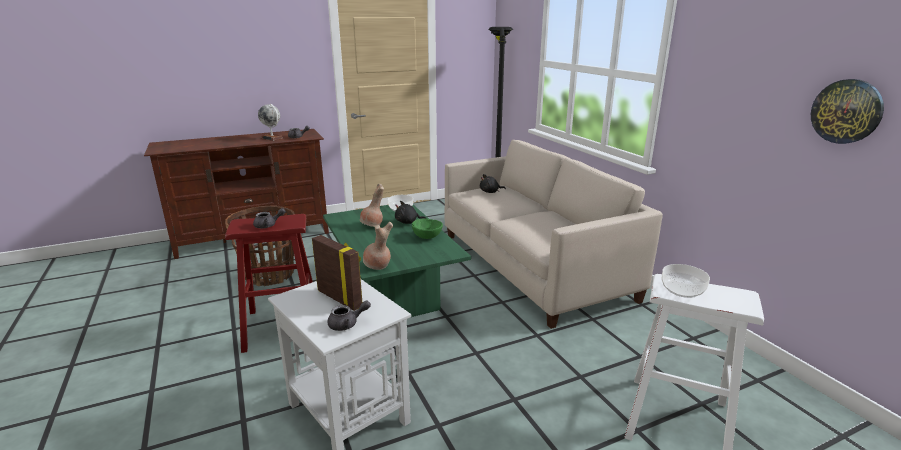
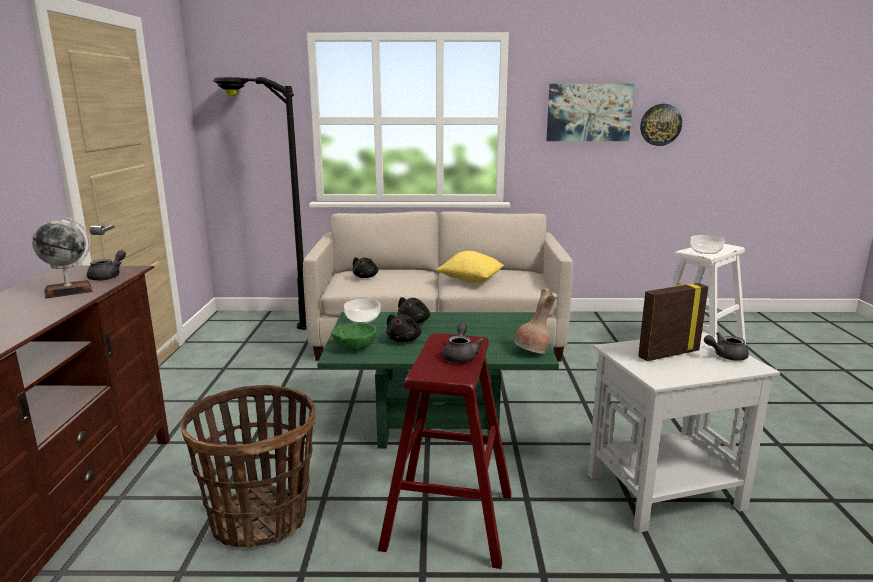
camera: 65 degrees left, 5 degrees down
grey teapot [327,300,371,331] -> grey teapot turned 105 degrees counterclockwise [704,332,749,361]
brown vase [360,184,384,227] -> black plush toy [386,314,421,342]
green bowl [412,219,443,239] -> green bowl moved to [331,322,377,351]
none -> yellow pillow [436,251,504,283]
none -> picture [546,84,634,141]

